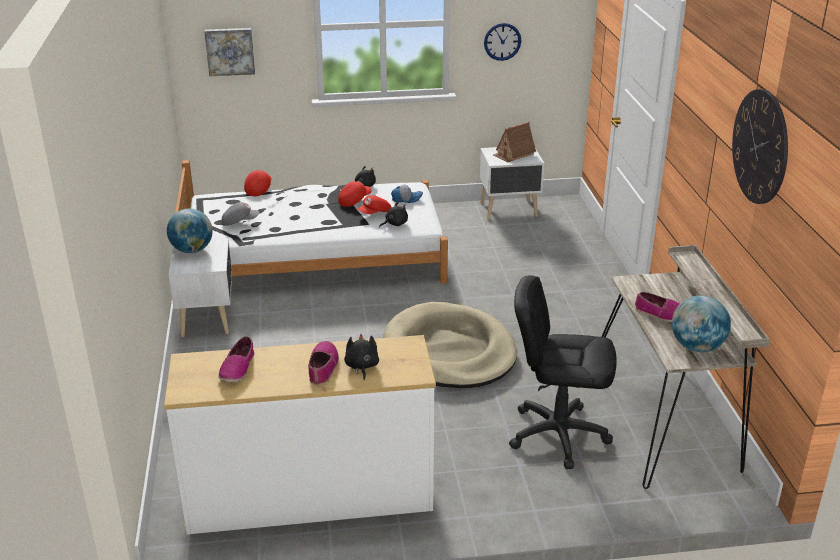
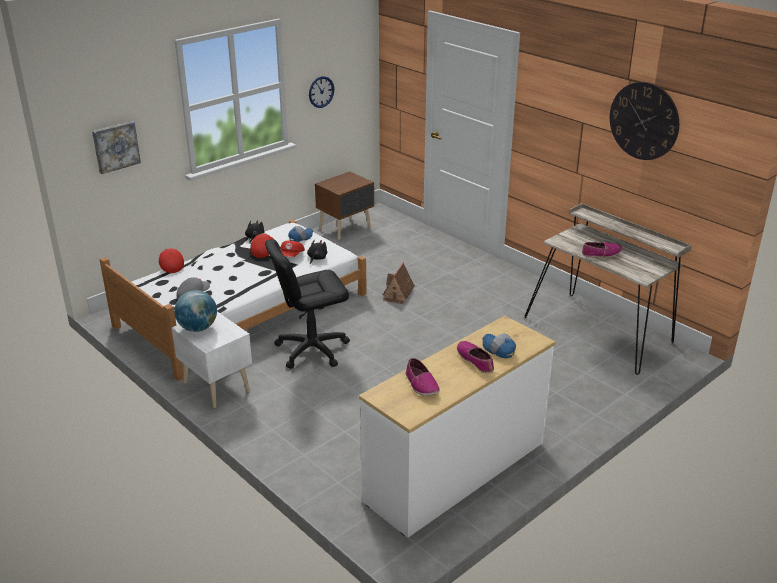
camera: 35 degrees left, 0 degrees up
black plush toy [344,334,379,380] -> cap [483,333,516,358]
beige dog bed [383,302,517,388] -> none
white nightstand [480,147,544,220] -> brown nightstand [315,171,374,240]
toy house [493,122,536,163] -> toy house moved to [382,262,415,304]
black office chair [509,275,617,469] -> black office chair moved to [265,239,350,369]
globe [672,295,731,352] -> none

